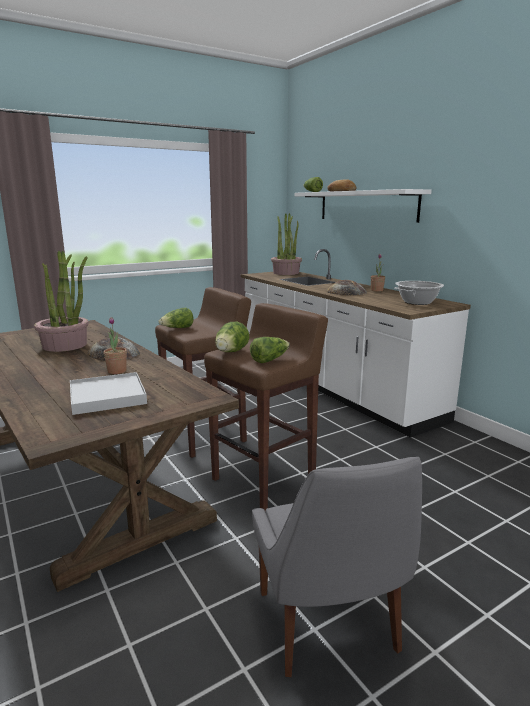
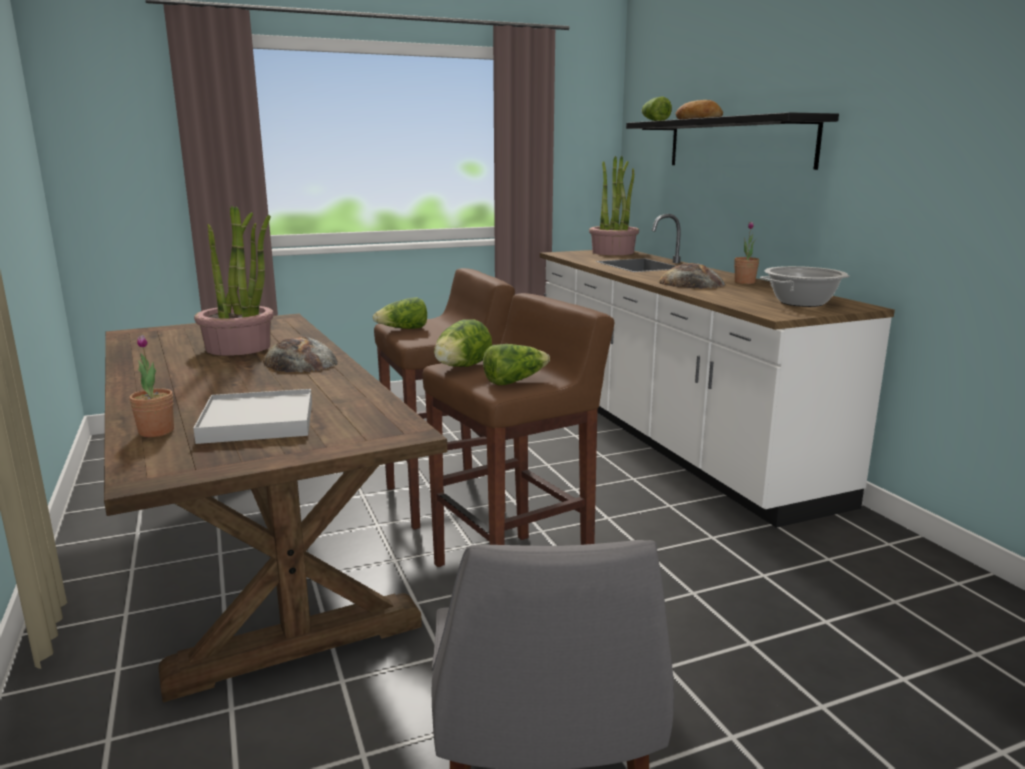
camera: 10 degrees right, 0 degrees up
potted plant [104,317,127,374] -> potted plant moved to [129,335,174,437]
white shelf [295,189,432,223] -> black shelf [626,112,839,170]

